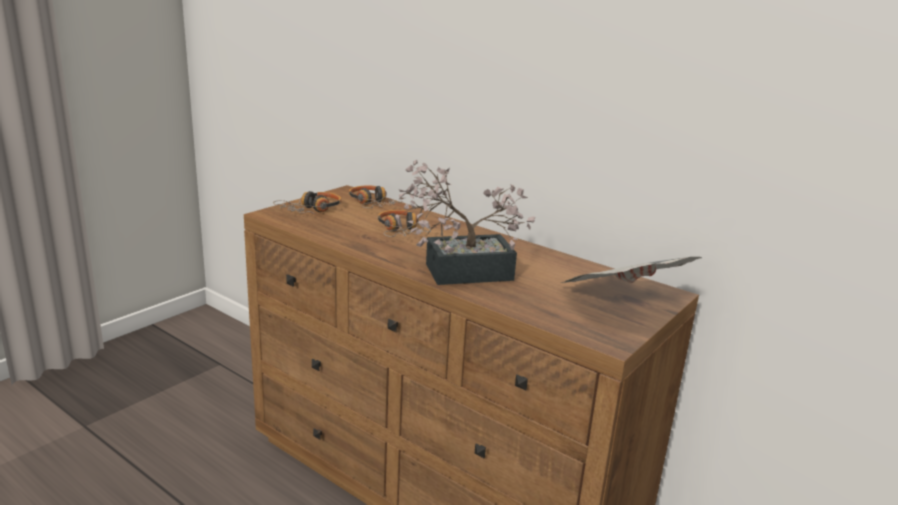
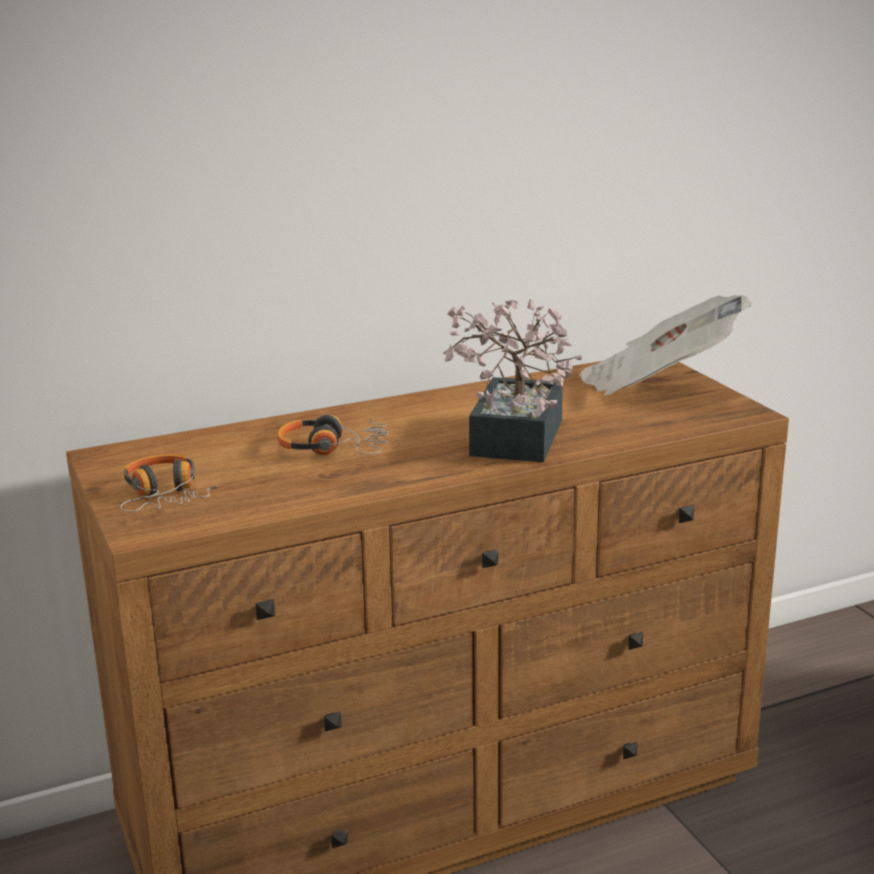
camera: 60 degrees left, 0 degrees up
headphones [348,185,404,208] -> none

